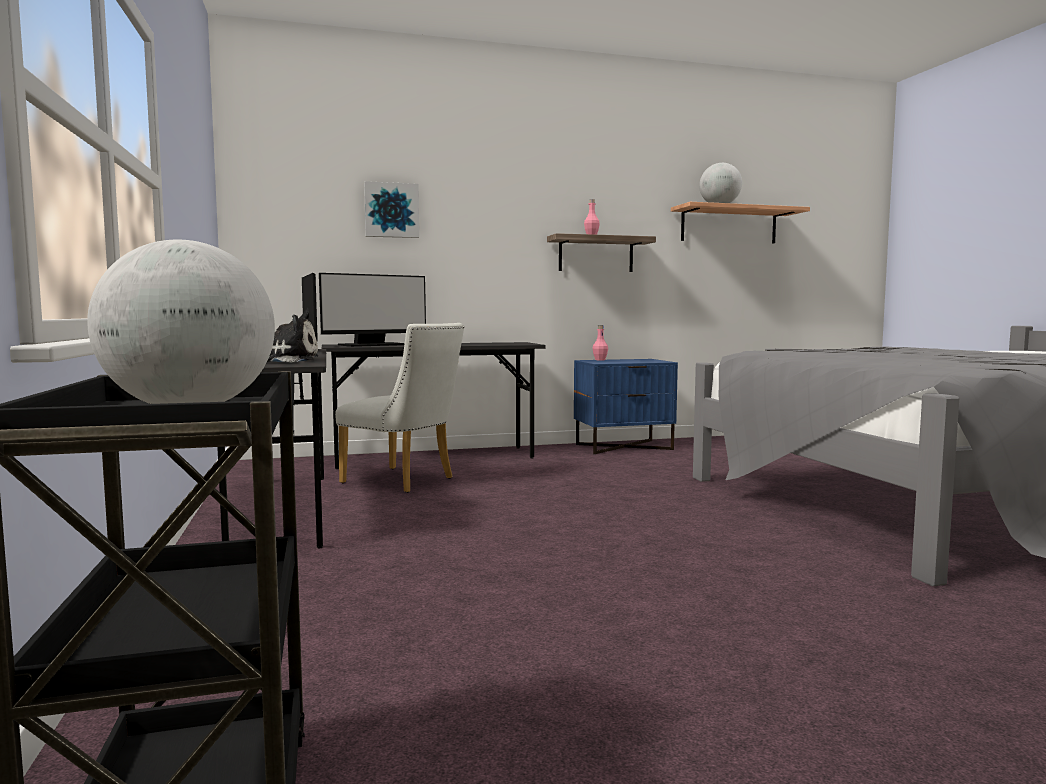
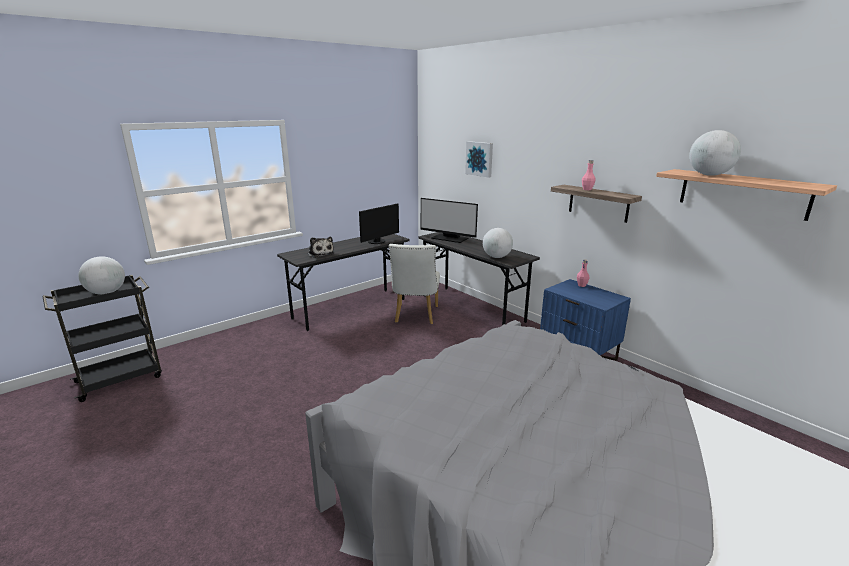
camera: 65 degrees right, 15 degrees up
none -> globe [483,228,513,258]

